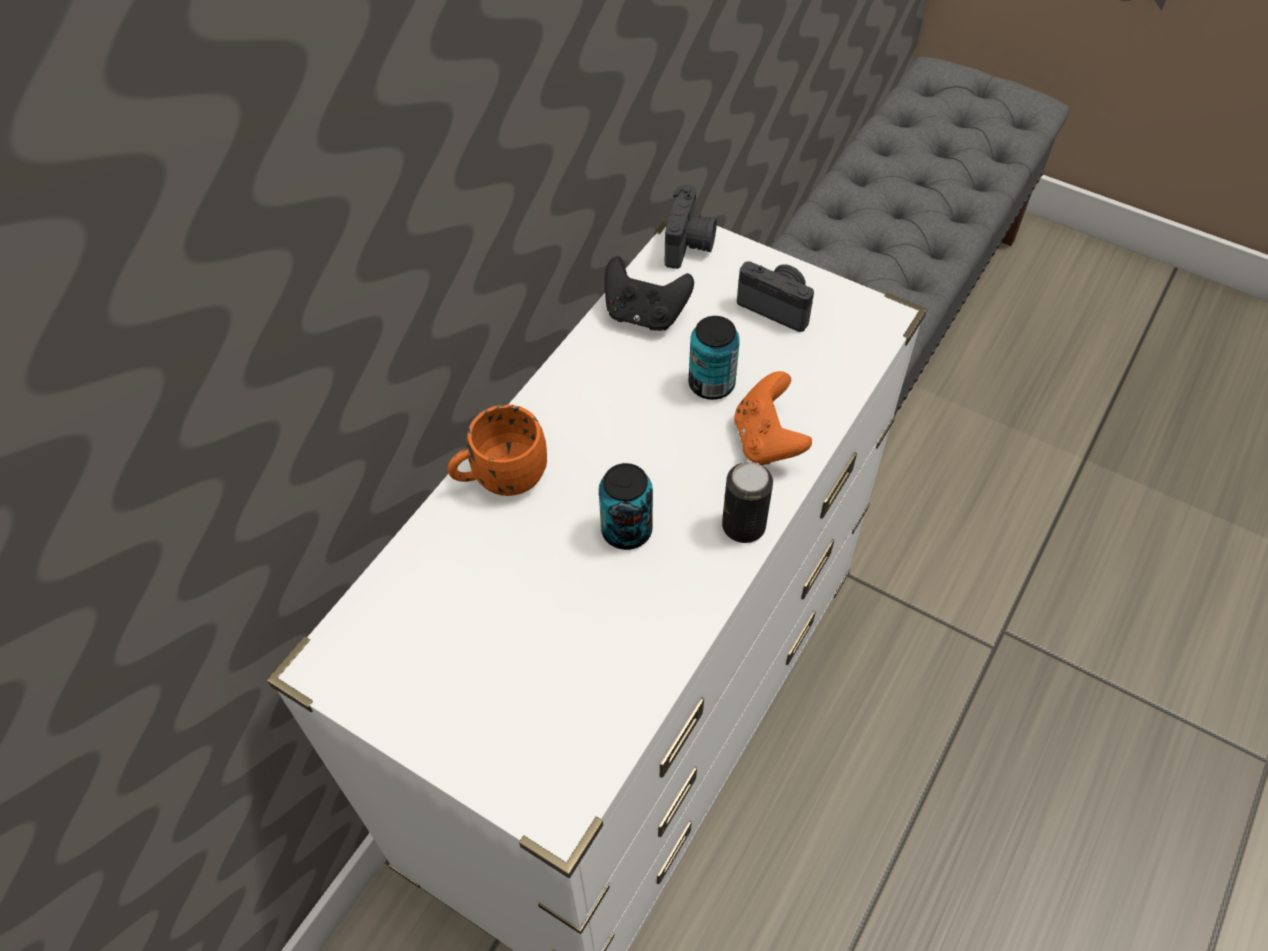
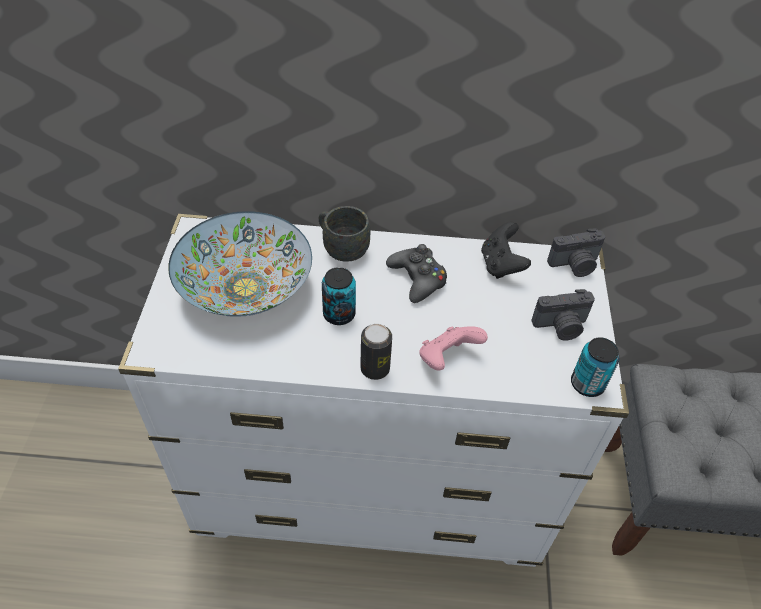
camera: 60 degrees right, 5 degrees down
orange mug [448,404,547,496] -> grey mug [319,206,370,262]
can [689,316,740,400] -> can moved to [571,337,619,397]
orange game controller [734,371,812,466] -> pink game controller [419,326,488,371]
camera [737,261,814,332] -> camera turned 75 degrees clockwise [531,289,595,341]
none -> bowl [168,211,312,317]
none -> black game controller [386,244,447,303]

